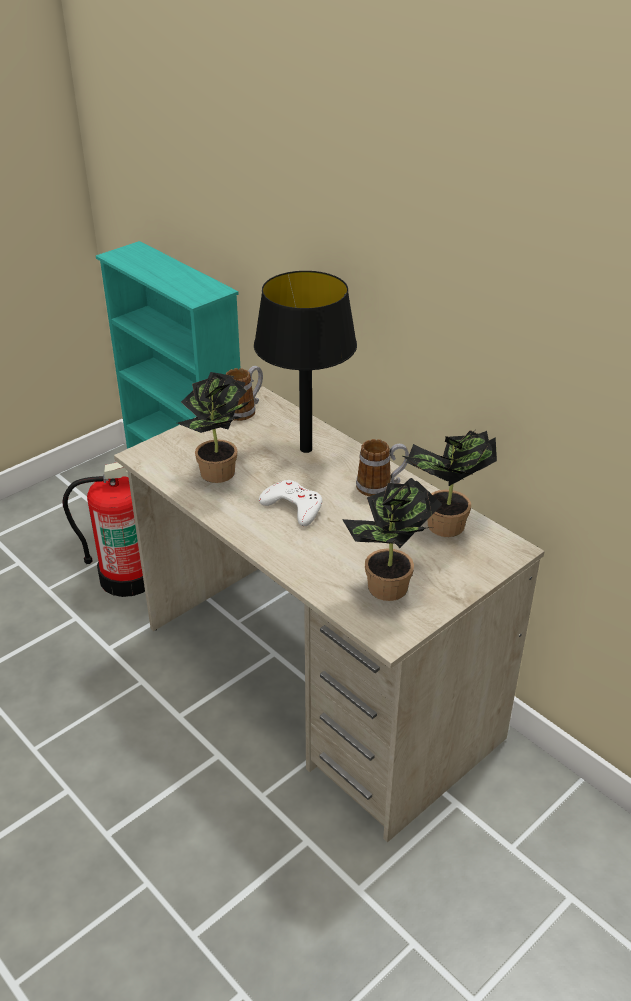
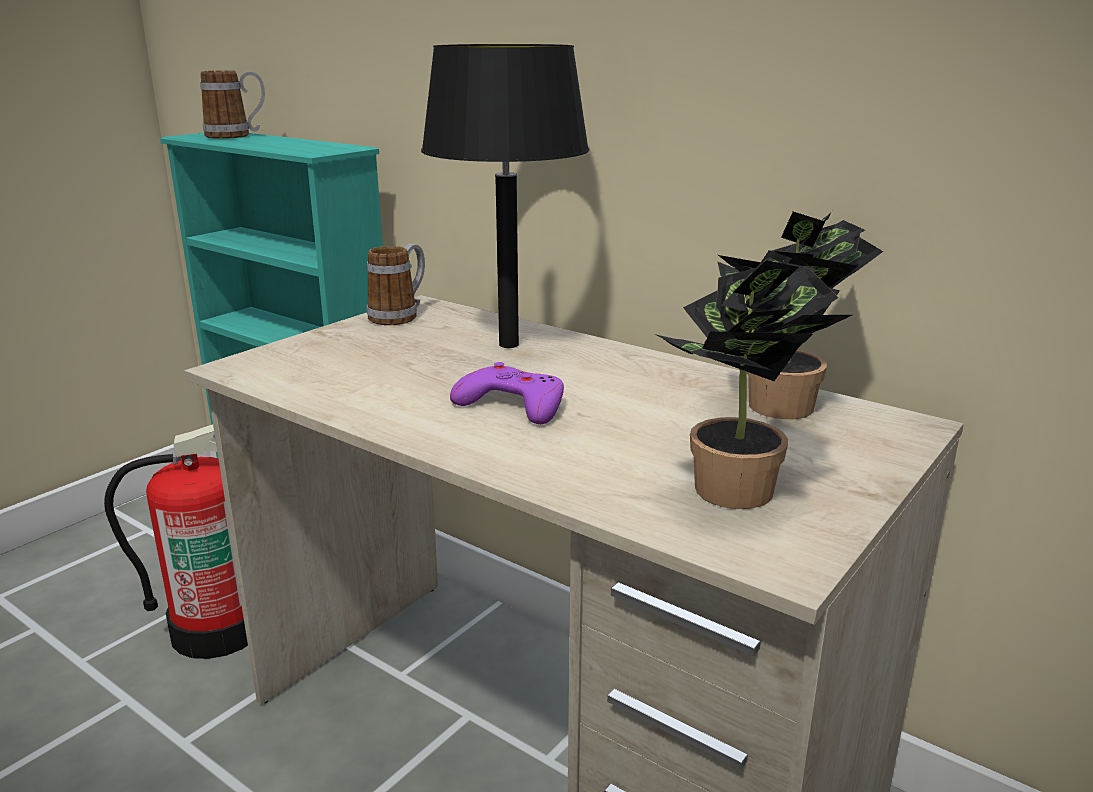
camera: 10 degrees left, 15 degrees down
potted plant [177,372,253,483] -> none
white game controller [259,480,322,526] -> purple game controller [450,362,564,424]
mug [356,439,409,496] -> mug moved to [200,70,265,139]

